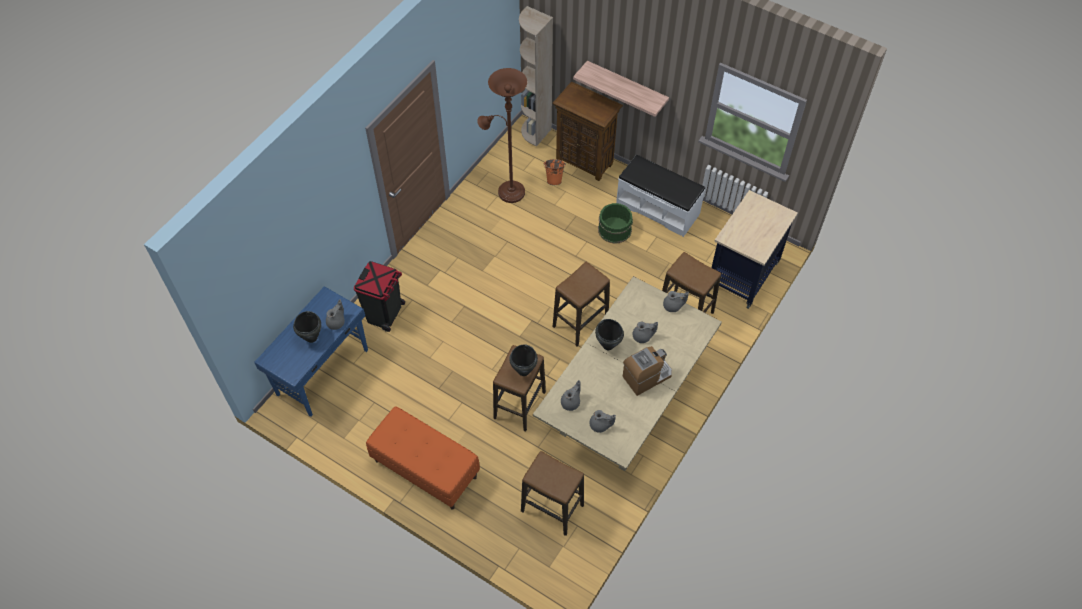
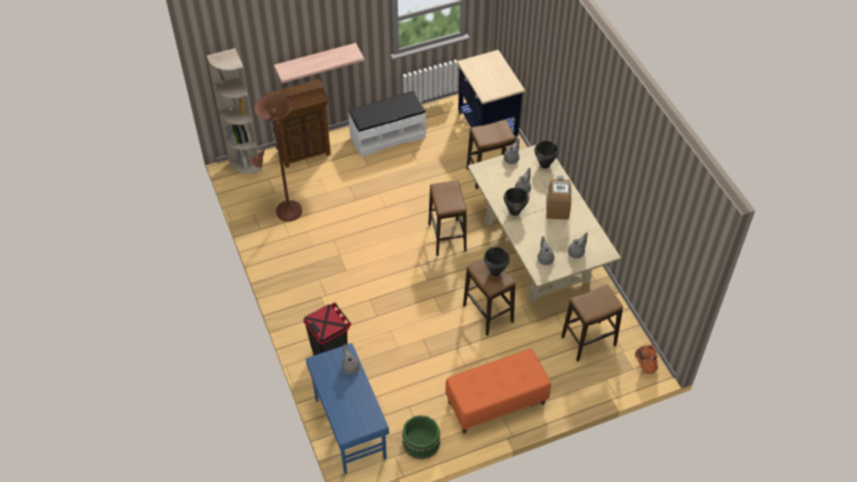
camera: 55 degrees left, 5 degrees down
black cooking pot [293,311,321,343] -> black cooking pot moved to [534,141,559,168]
orange bucket [544,159,566,185] -> orange bucket moved to [635,344,659,374]
green bucket [598,203,633,243] -> green bucket moved to [402,415,441,459]

